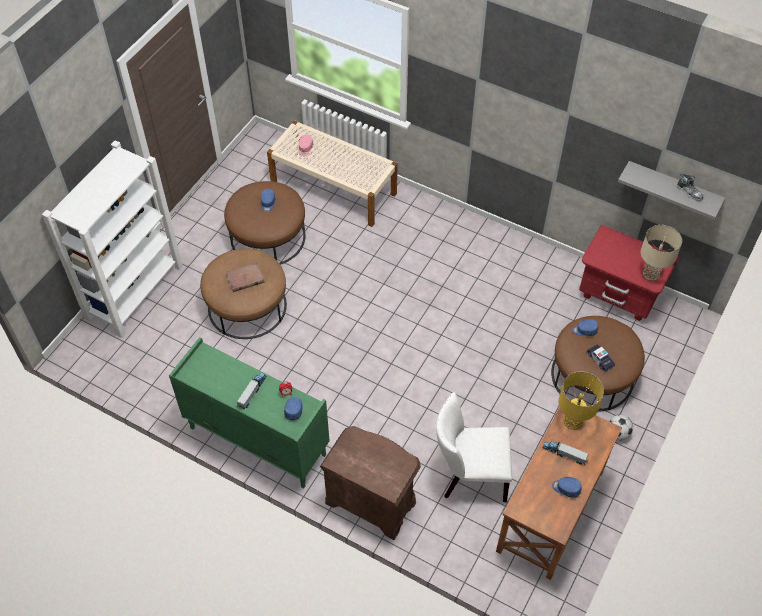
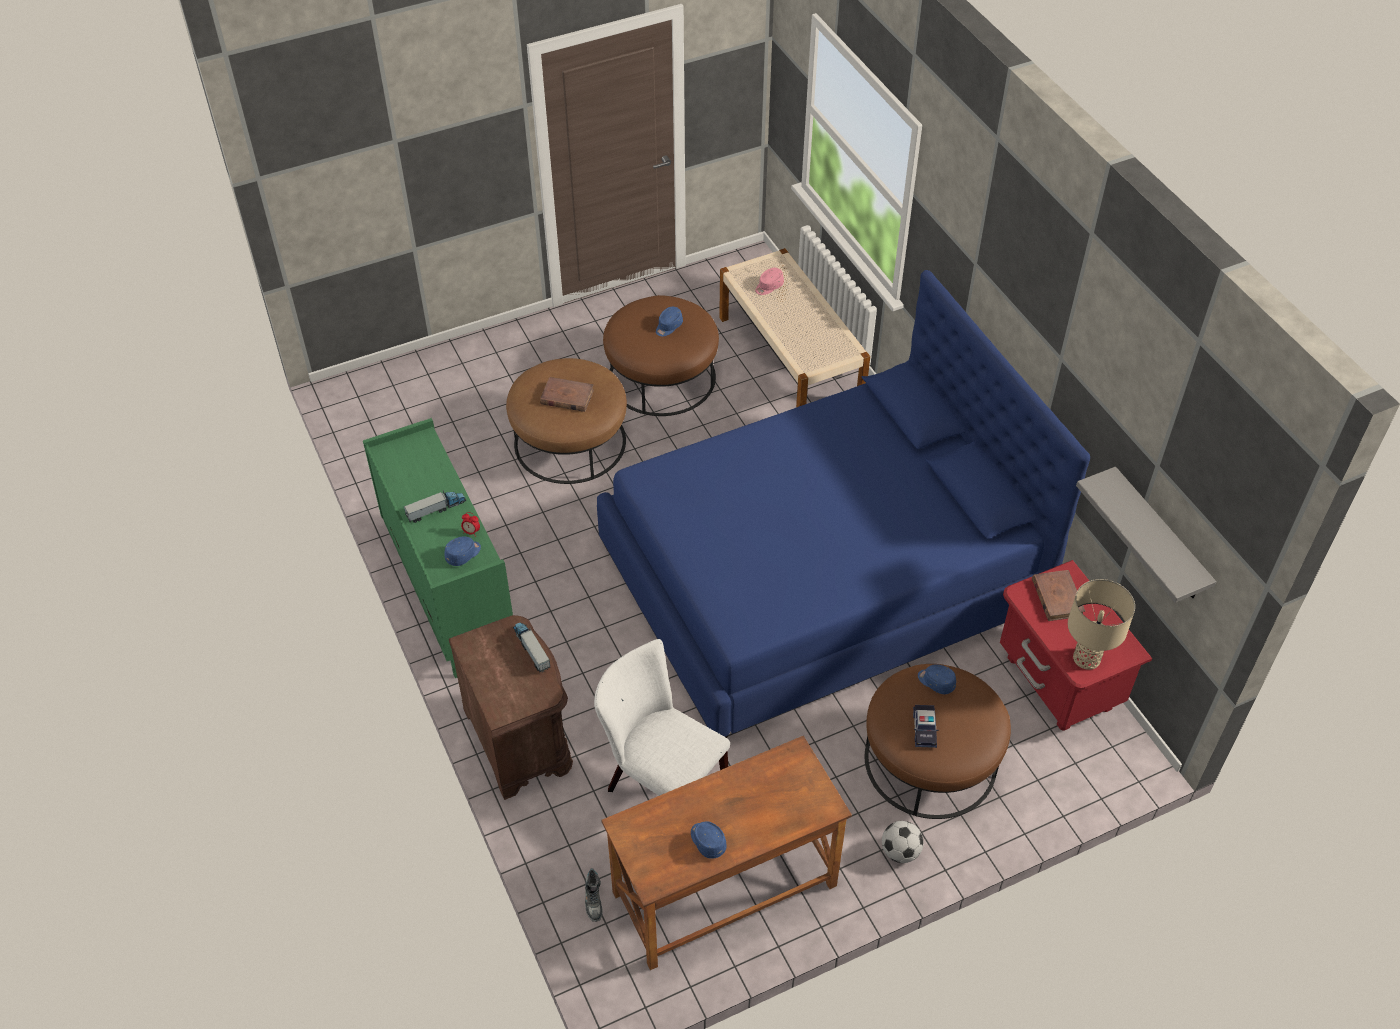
camera: 35 degrees right, 5 degrees down
white bookcase [42,140,183,338] -> none
toy truck [543,442,589,465] -> toy truck moved to [513,623,550,672]
yellow table lamp [558,371,604,430] -> none
shoe [677,174,703,201] -> shoe moved to [585,868,603,922]
none -> blue bed [597,270,1090,738]
none -> brown book [1032,570,1085,621]

